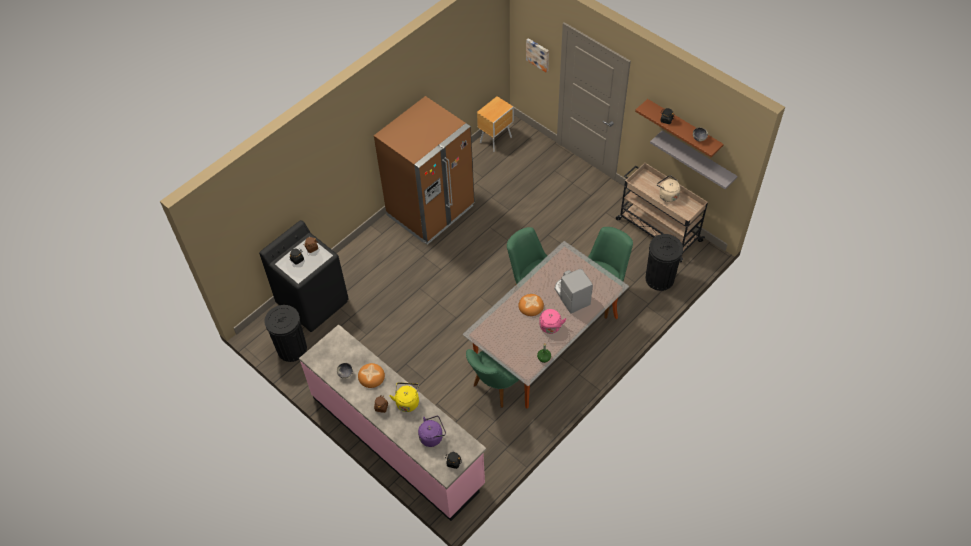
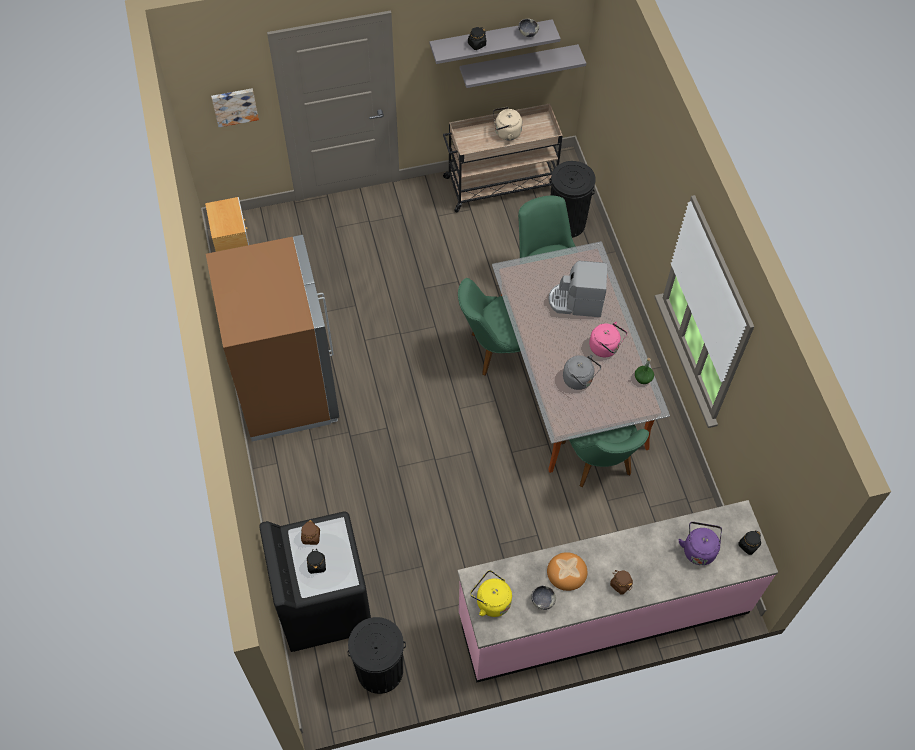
camera: 60 degrees left, 5 degrees up
yellow kettle [390,382,419,412] -> yellow kettle moved to [470,570,512,617]
bread [518,294,544,316] -> none
brown shelf [635,99,724,157] -> grey shelf [430,19,561,64]
none -> grey kettle [563,354,601,390]

